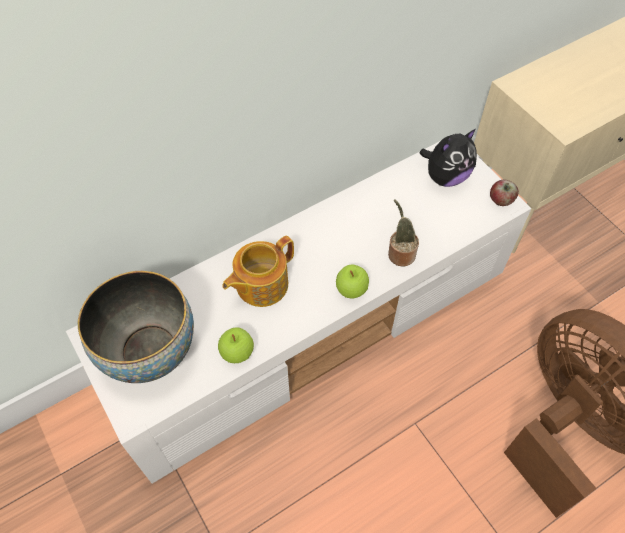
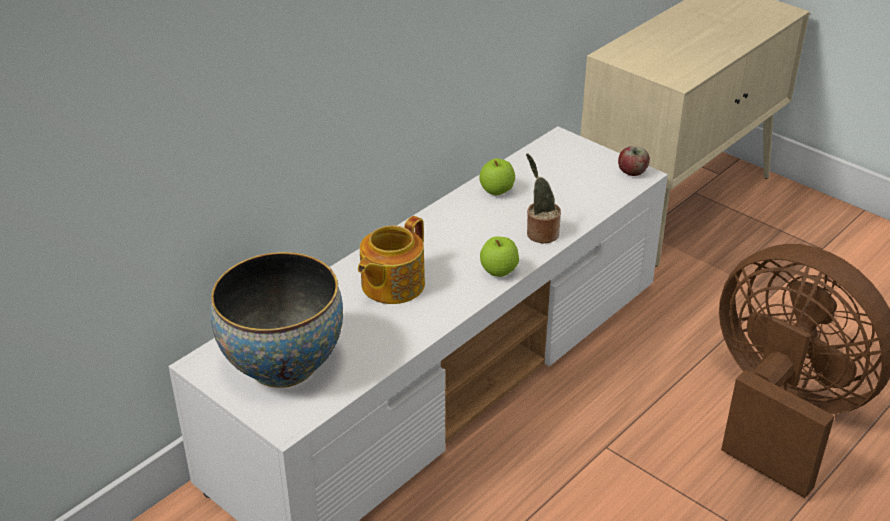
camera: 15 degrees left, 20 degrees down
apple [218,327,254,363] -> apple moved to [479,158,515,195]
plush toy [420,129,477,187] -> none

